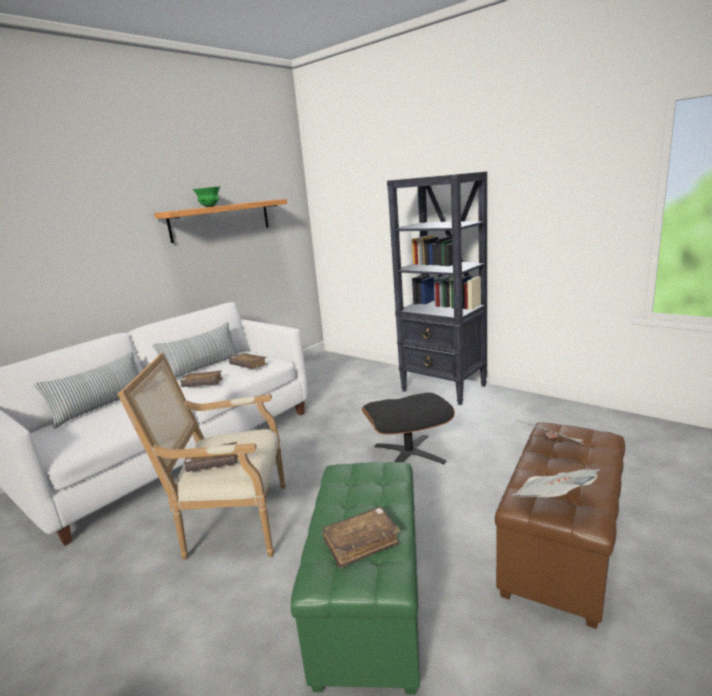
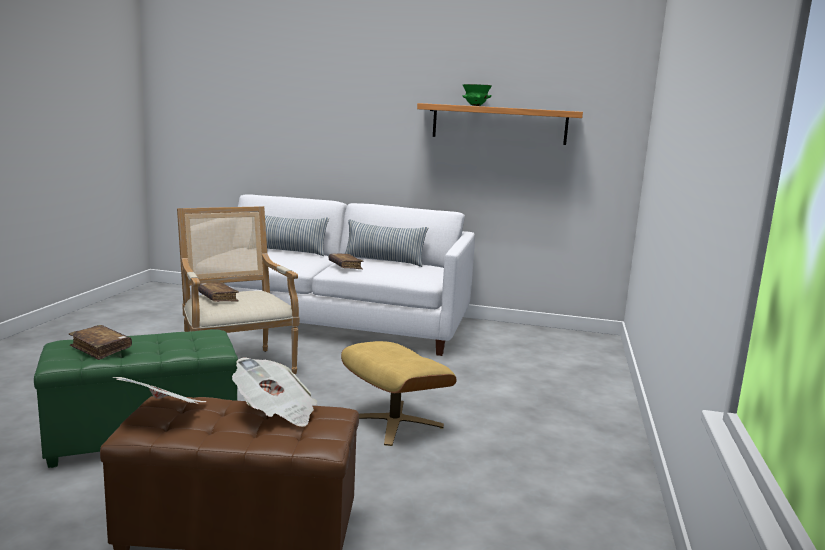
camera: 60 degrees right, 5 degrees down
brown book [229,353,268,369] -> none
black ottoman [362,393,455,464] -> beige ottoman [341,341,457,446]
black bookcase [387,172,487,405] -> none

